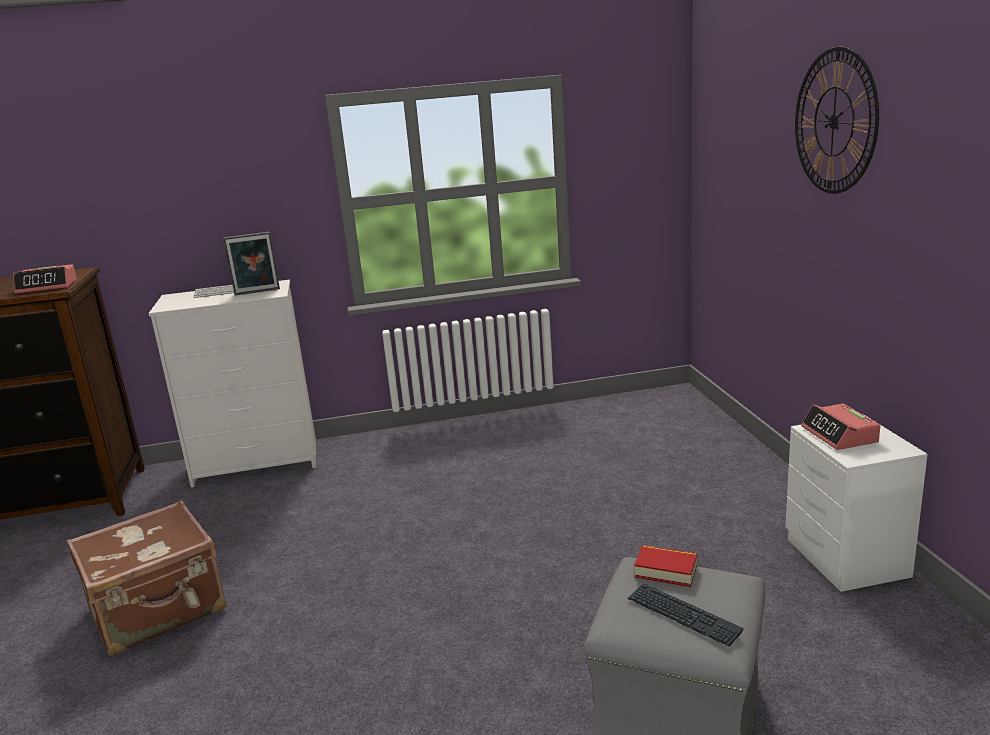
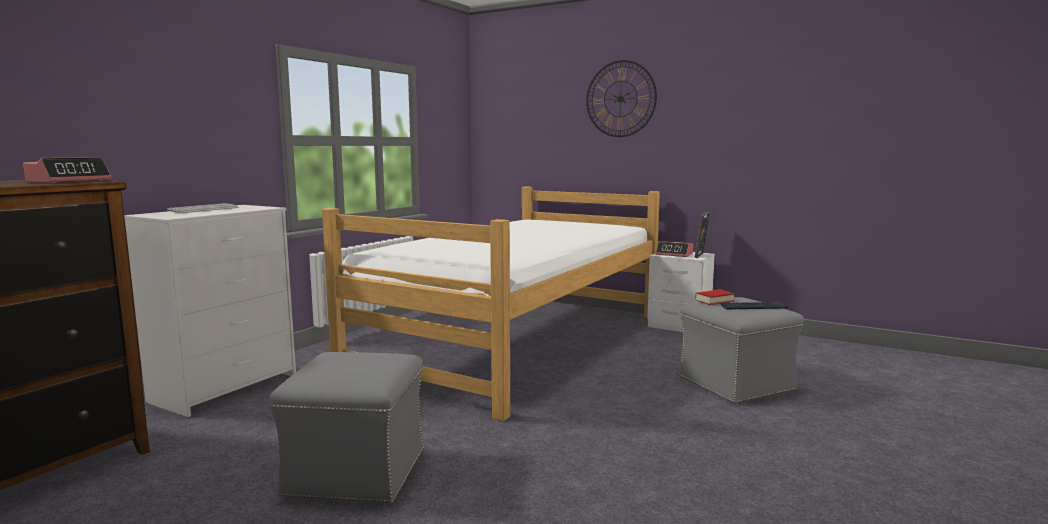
camera: 50 degrees left, 10 degrees down
brown suitcase [67,500,226,656] -> grey ottoman [269,352,424,504]
picture frame [223,232,280,295] -> picture frame moved to [695,212,710,258]
none -> bed [322,186,660,421]

